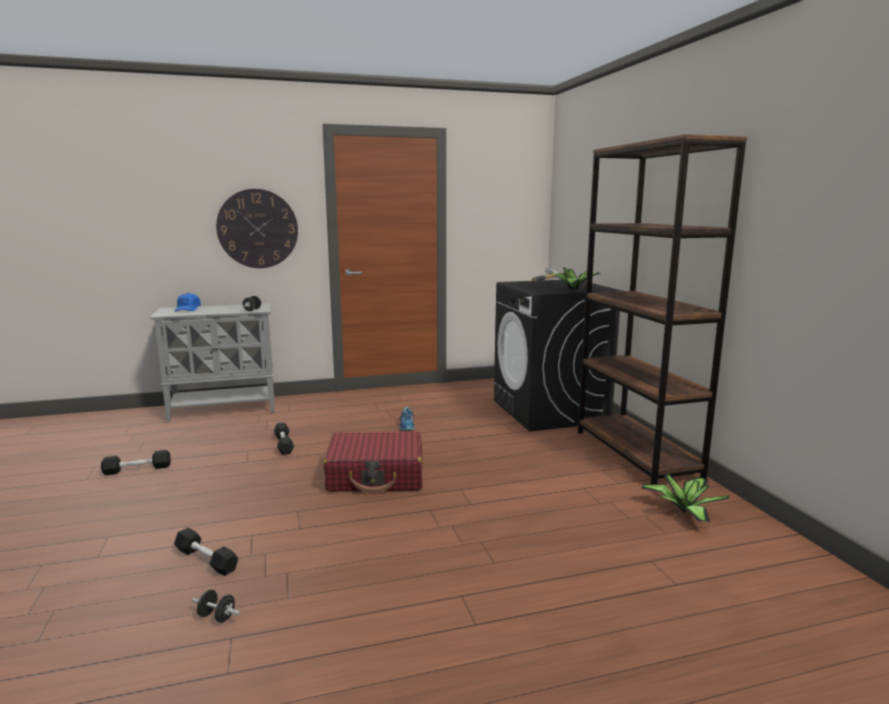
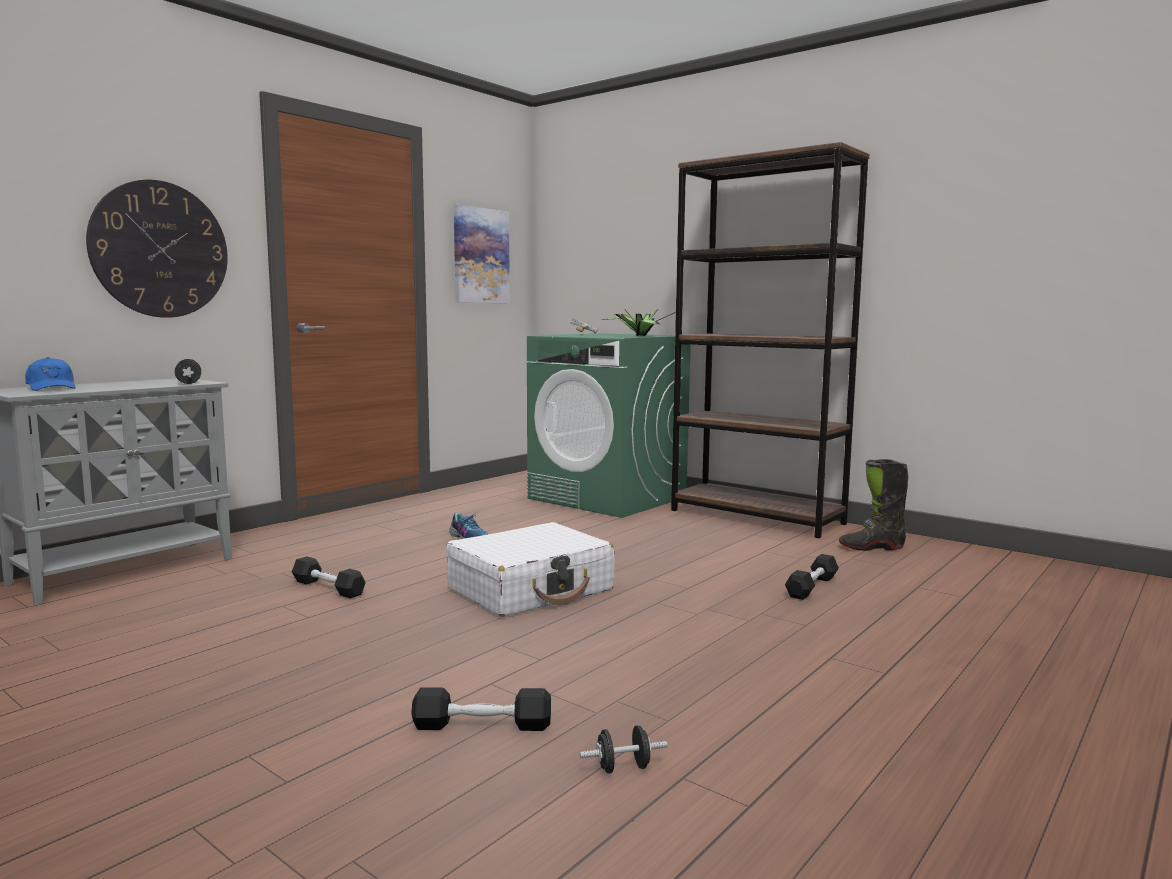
camera: 35 degrees left, 5 degrees down
black dumbbell [101,450,171,475] -> black dumbbell moved to [785,554,839,600]
red suitcase [324,431,422,494] -> white suitcase [446,522,615,617]
black washing machine [494,280,622,431] -> green washing machine [527,333,691,518]
potted plant [641,475,729,522] -> black boot [839,459,908,551]
none -> picture [454,204,510,303]

